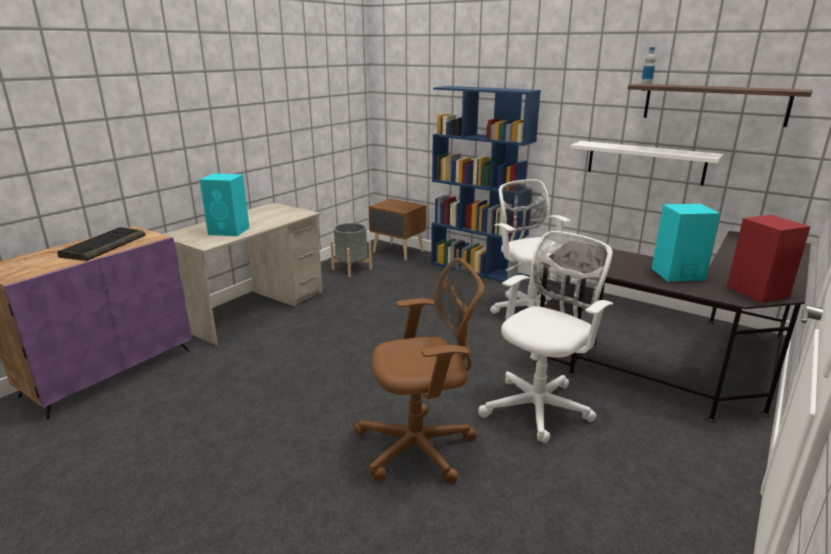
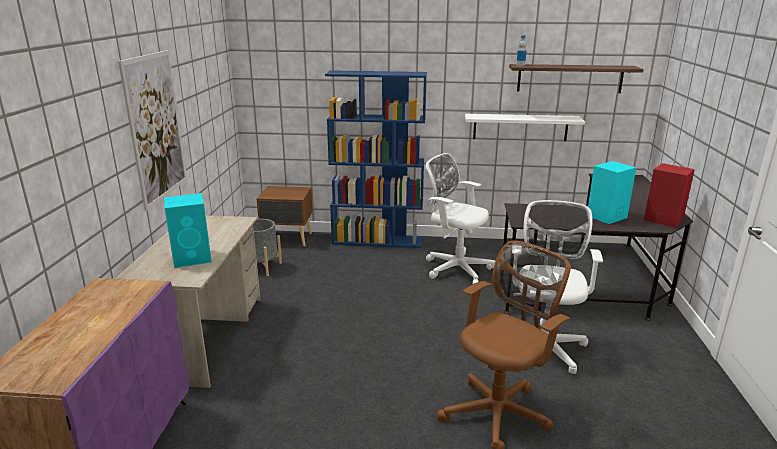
camera: 30 degrees left, 0 degrees up
keyboard [57,227,145,261] -> none
none -> picture [118,50,188,211]

